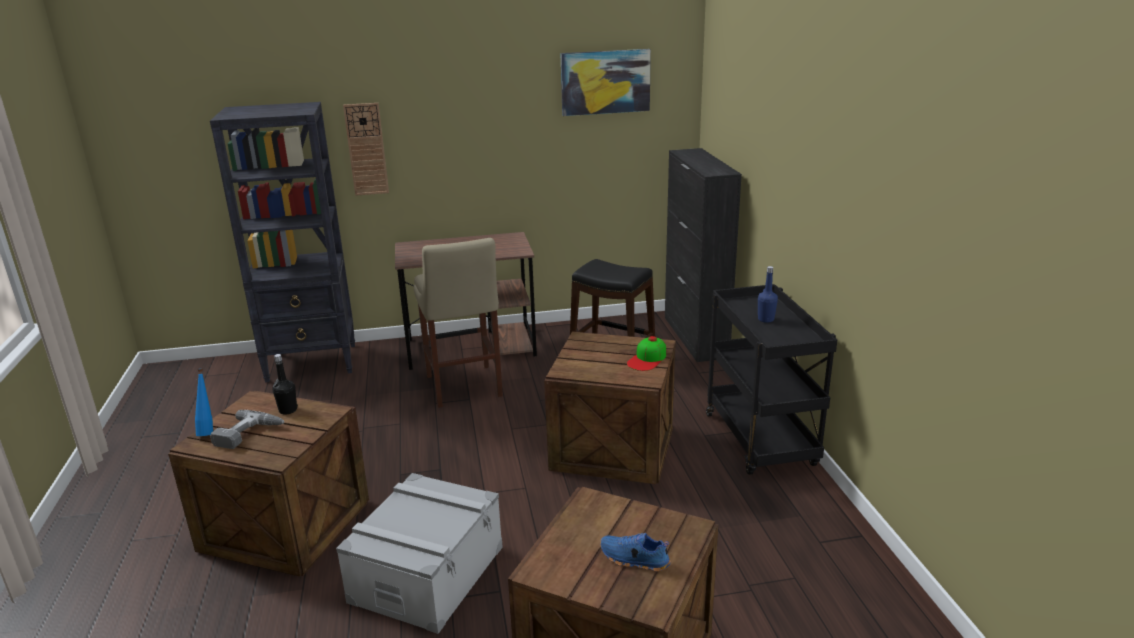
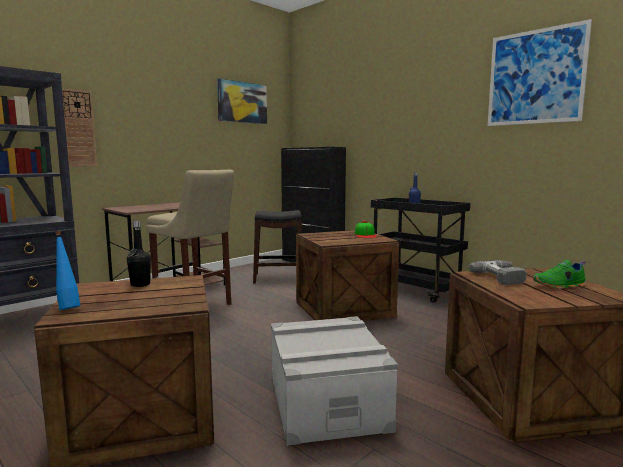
camera: 35 degrees left, 15 degrees down
power drill [210,410,284,449] -> power drill moved to [469,260,527,285]
blue shoe [600,533,671,572] -> green shoe [533,260,586,289]
none -> picture [488,19,592,126]

